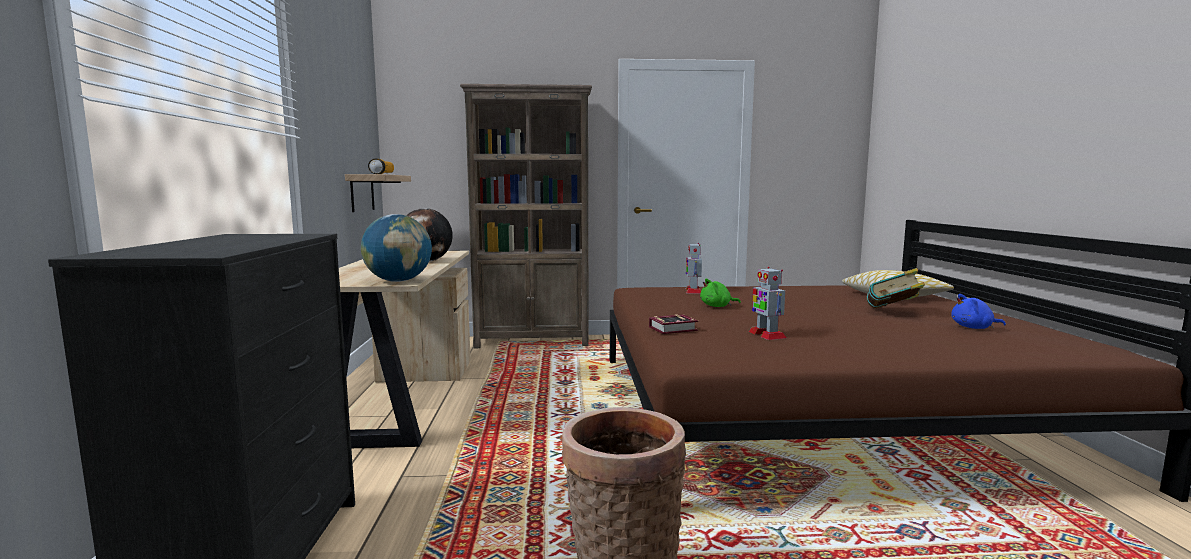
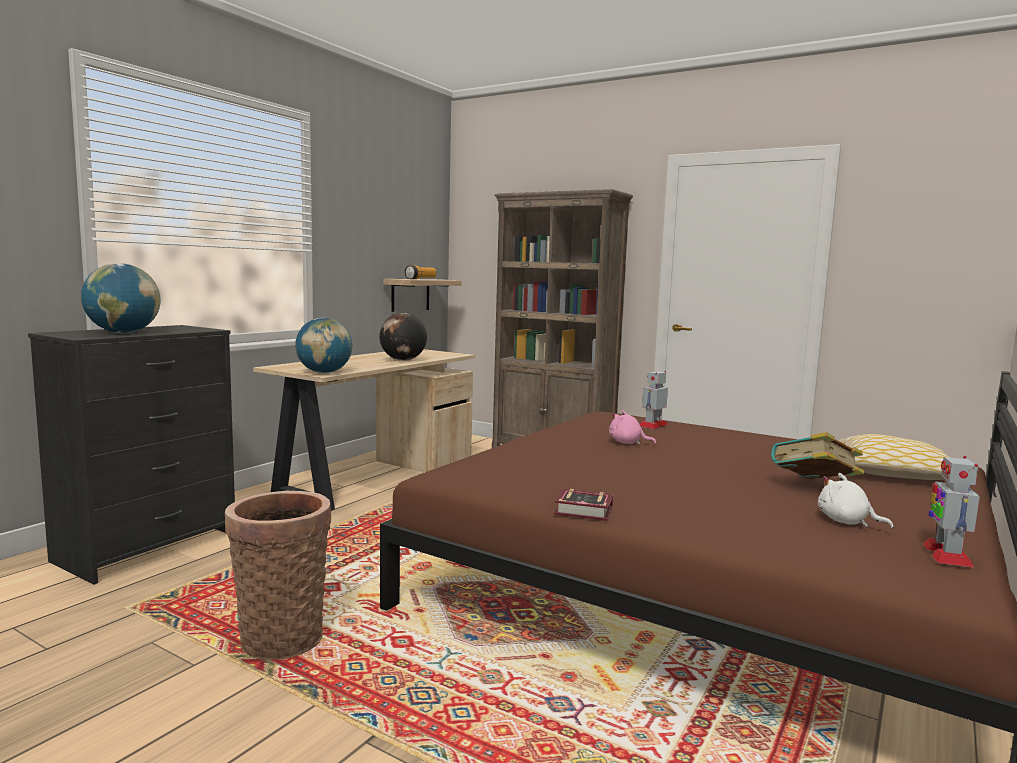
camera: 35 degrees right, 0 degrees up
book [649,314,698,334] -> book moved to [554,489,613,521]
green plush toy [700,279,741,307] -> pink plush toy [609,410,656,445]
toy robot [748,267,786,340] -> toy robot moved to [923,456,980,567]
blue plush toy [951,294,1006,329] -> white plush toy [818,473,894,528]
none -> globe [81,263,161,333]

